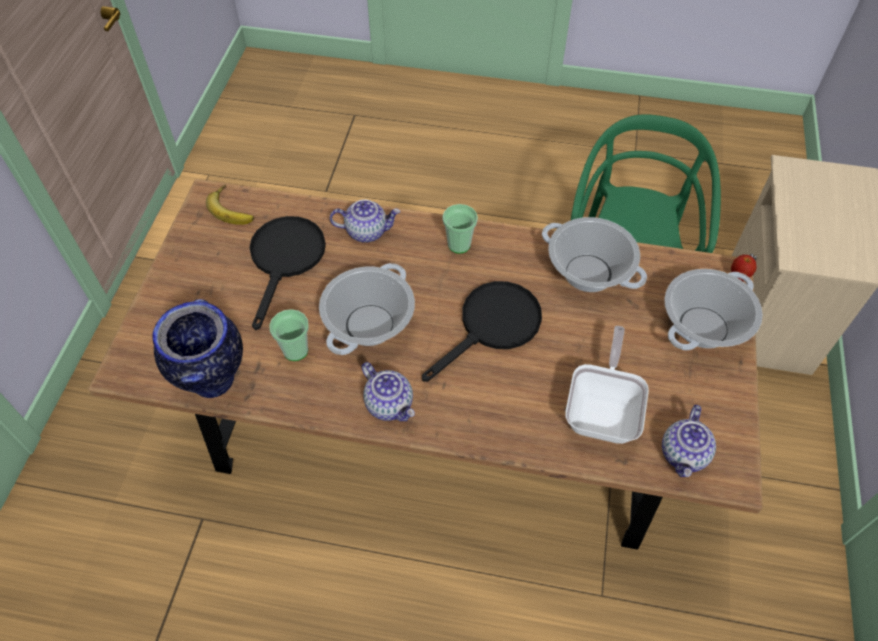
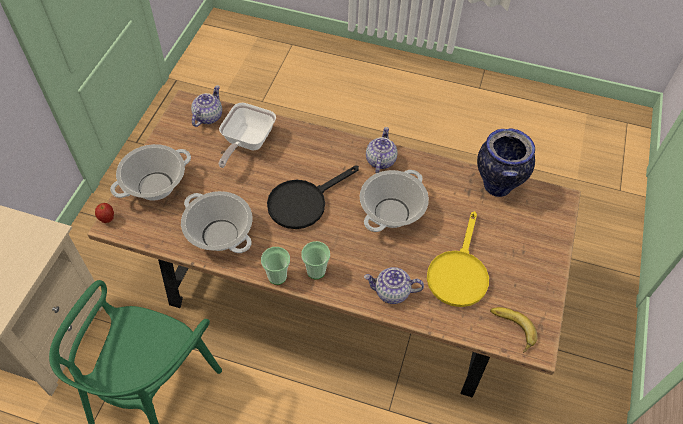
camera: 175 degrees left, 0 degrees up
black frying pan [249,216,326,330] -> yellow frying pan [427,211,489,307]
cup [269,309,309,361] -> cup moved to [261,247,290,285]
teapot [361,362,415,421] -> teapot turned 45 degrees clockwise [366,127,397,173]

